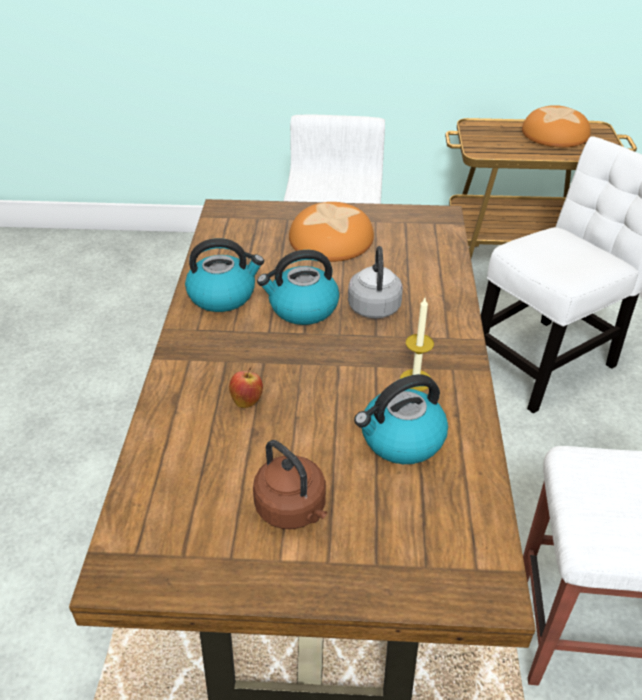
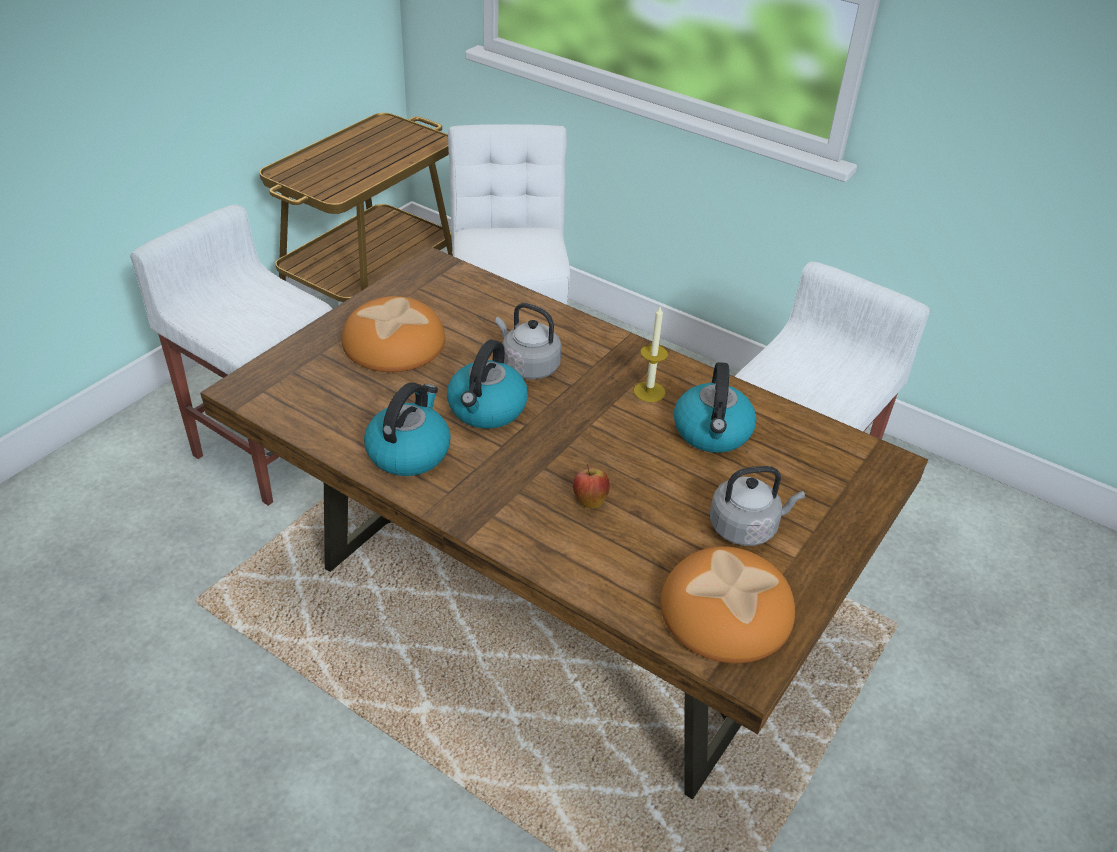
camera: 60 degrees left, 0 degrees up
brown kettle [253,440,327,529] -> grey kettle [709,466,805,546]
bread [522,105,591,147] -> bread moved to [660,546,795,663]

